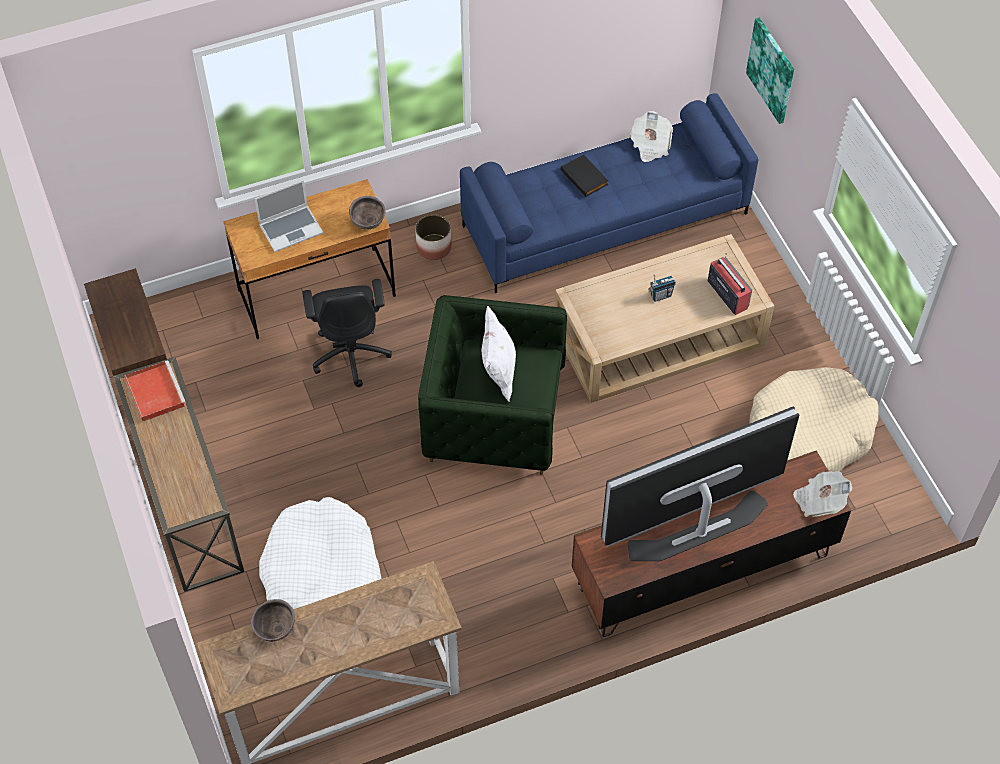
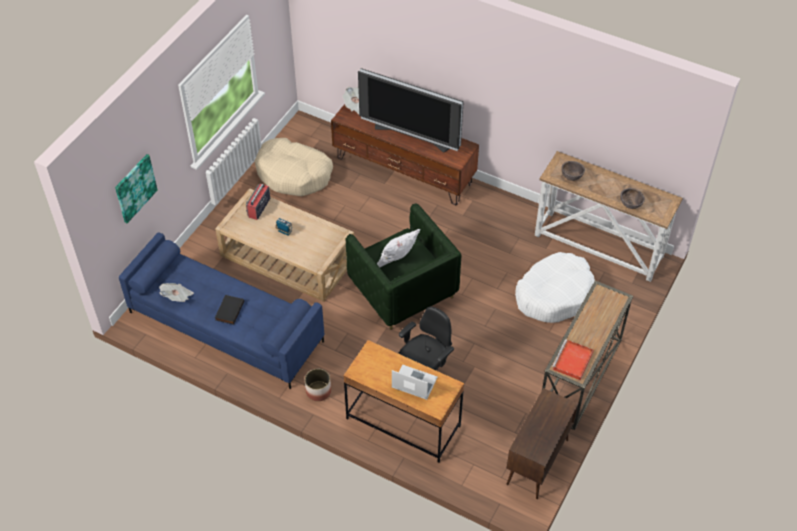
camera: 130 degrees left, 5 degrees down
brown bowl [349,196,386,230] -> brown bowl moved to [562,161,585,181]

